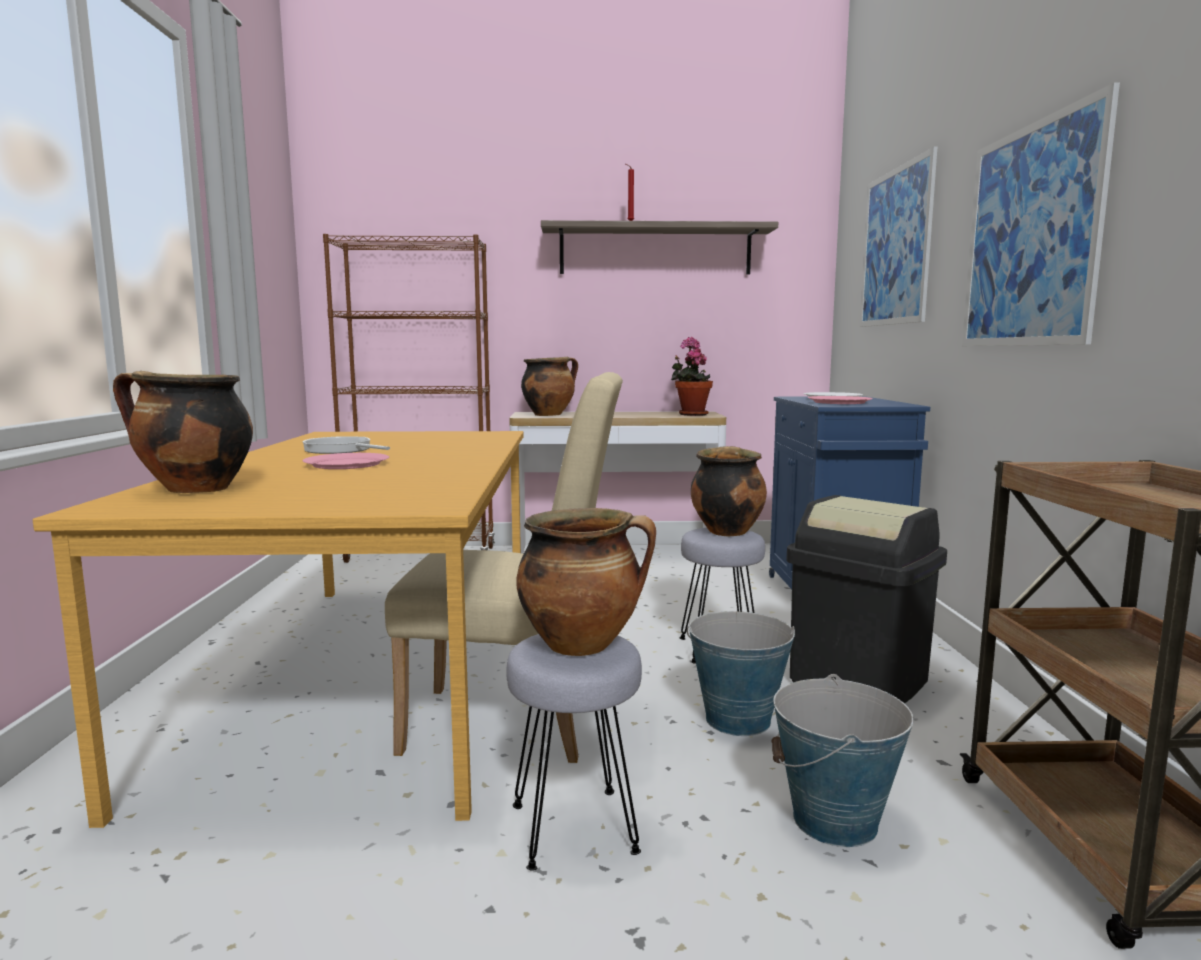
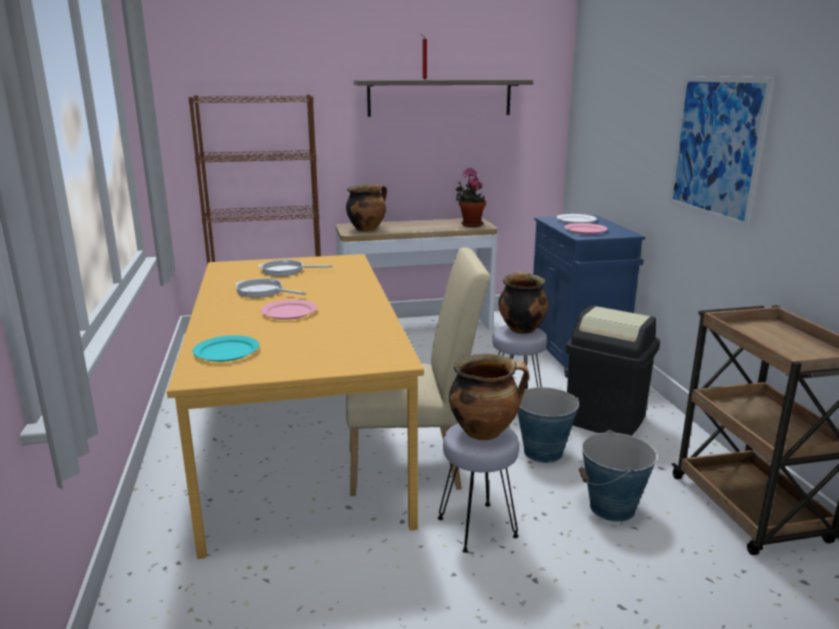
camera: 10 degrees left, 10 degrees up
cooking pot [113,371,253,493] -> turquoise plate [192,335,259,362]
picture [860,147,937,327] -> none
none -> frying pan [258,259,332,276]

